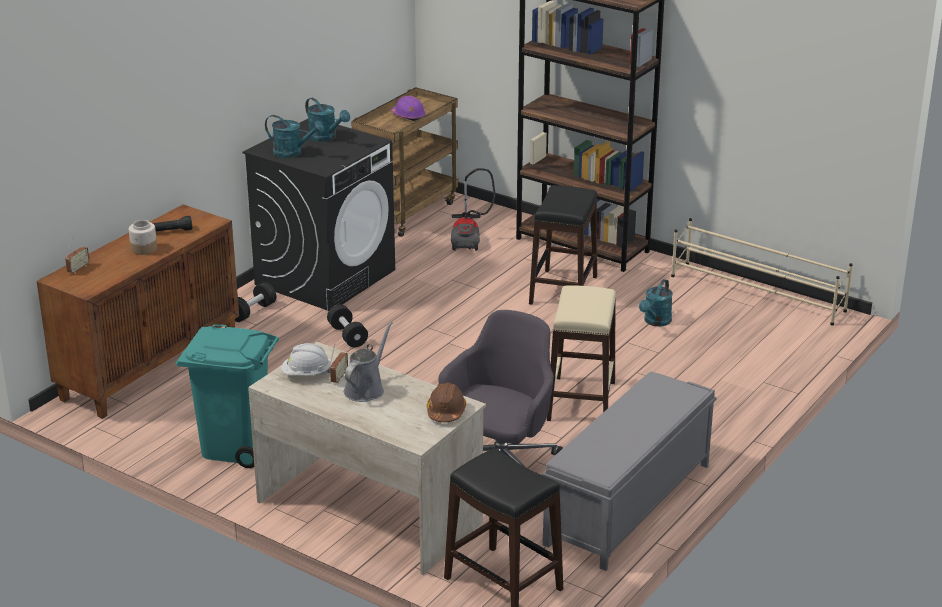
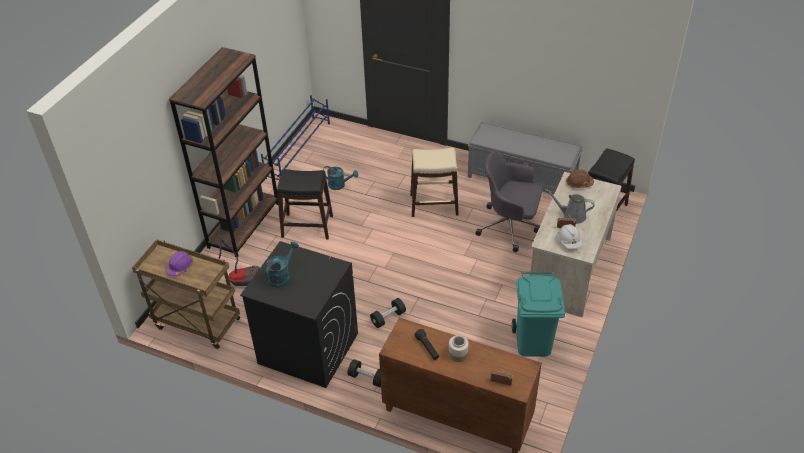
camera: 100 degrees left, 15 degrees up
turquoise watering can [265,115,324,158] -> none
beige shoe rack [671,218,853,326] -> blue shoe rack [261,95,330,180]

